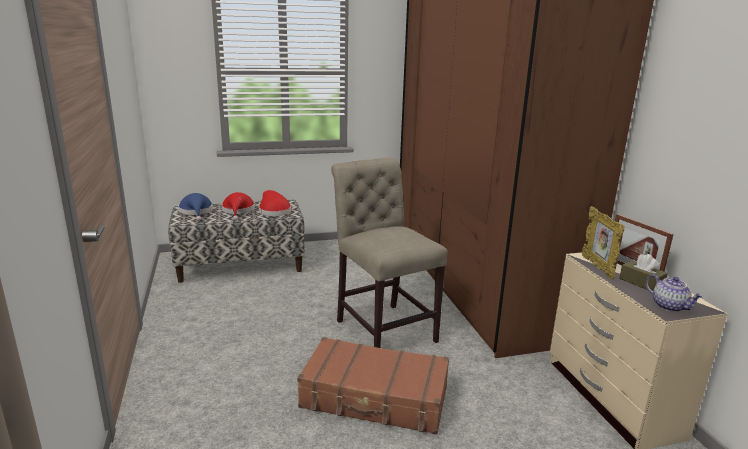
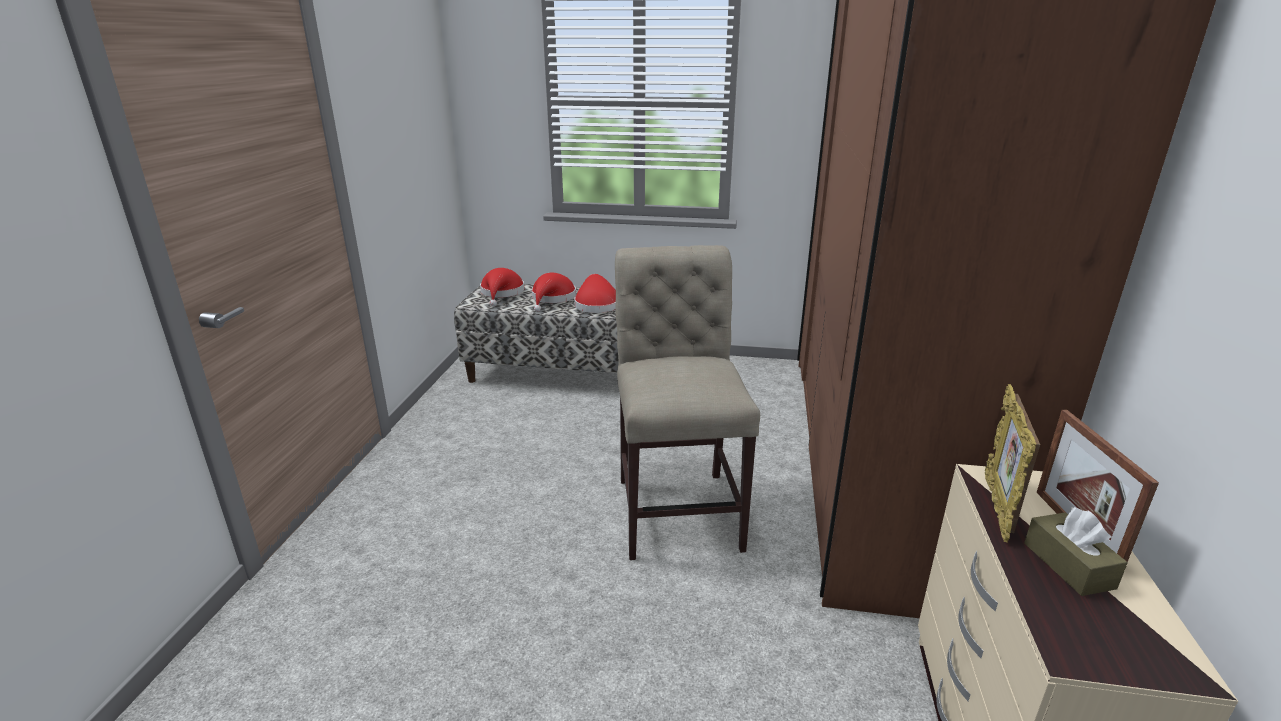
camera: 25 degrees right, 5 degrees up
blue hat [178,193,213,221] -> red hat [480,268,524,306]
brown suitcase [297,337,449,435] -> none
teapot [645,274,704,312] -> none

